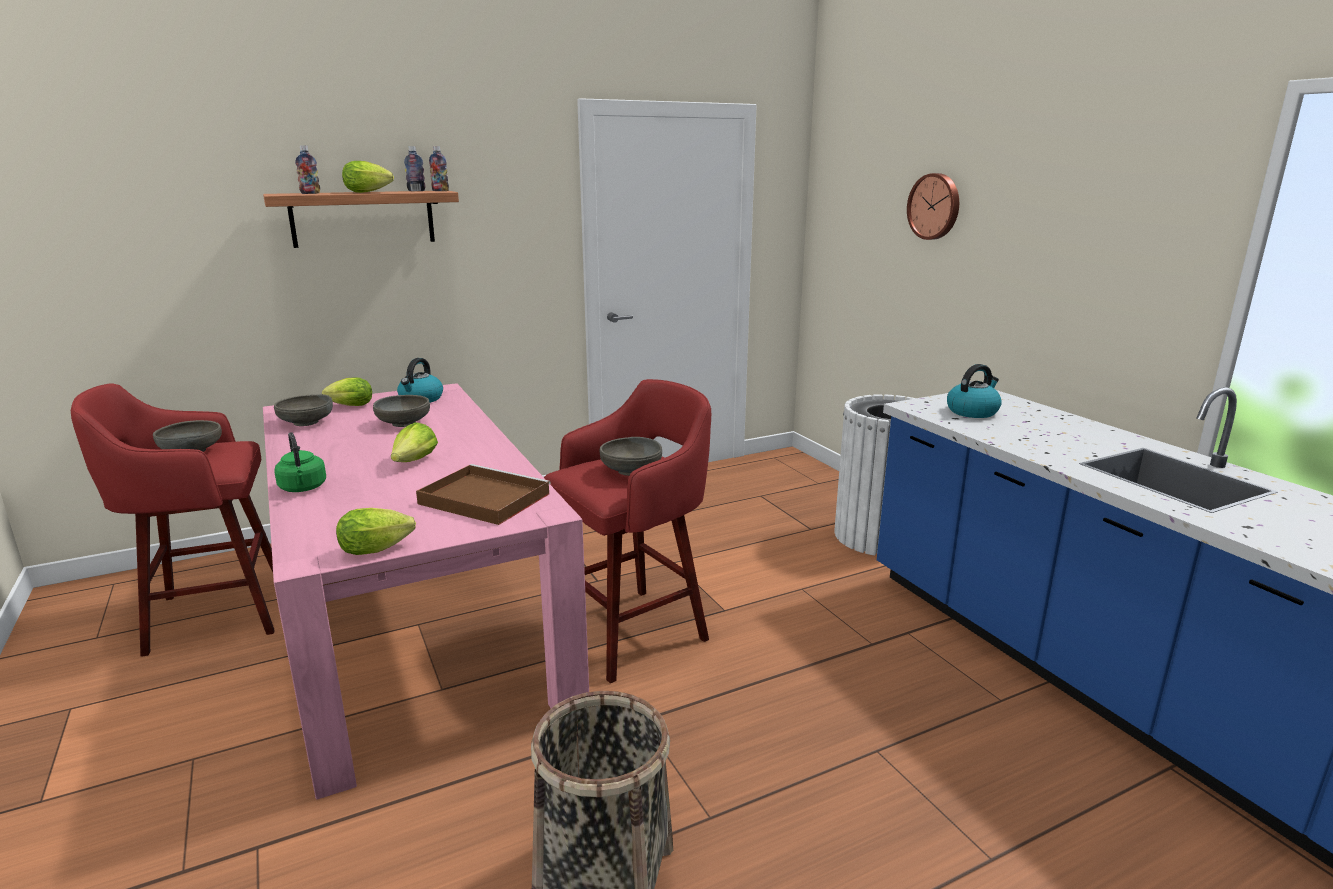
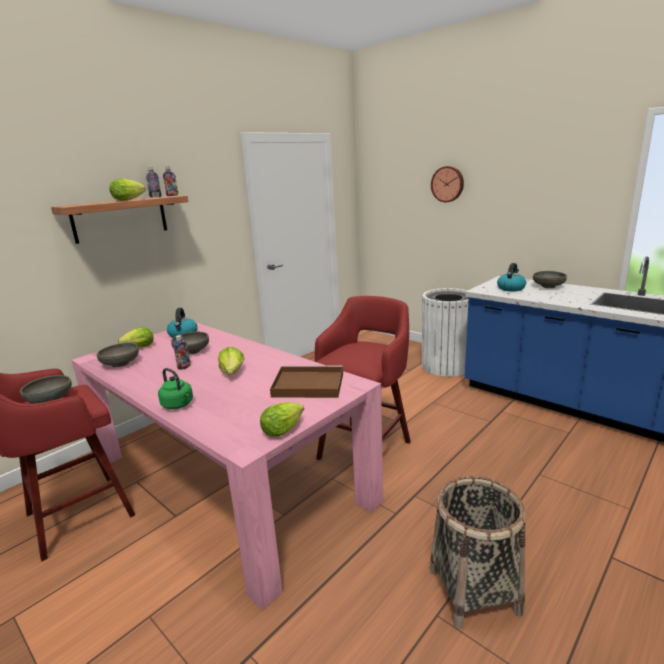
camera: 20 degrees left, 0 degrees up
bottle [295,145,320,194] -> bottle moved to [174,335,191,370]
grey bowl [600,437,662,476] -> grey bowl moved to [533,271,567,288]

